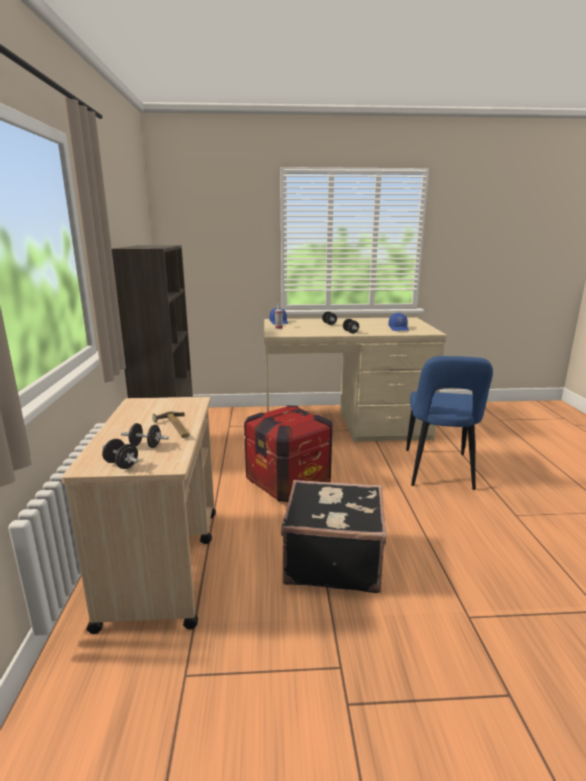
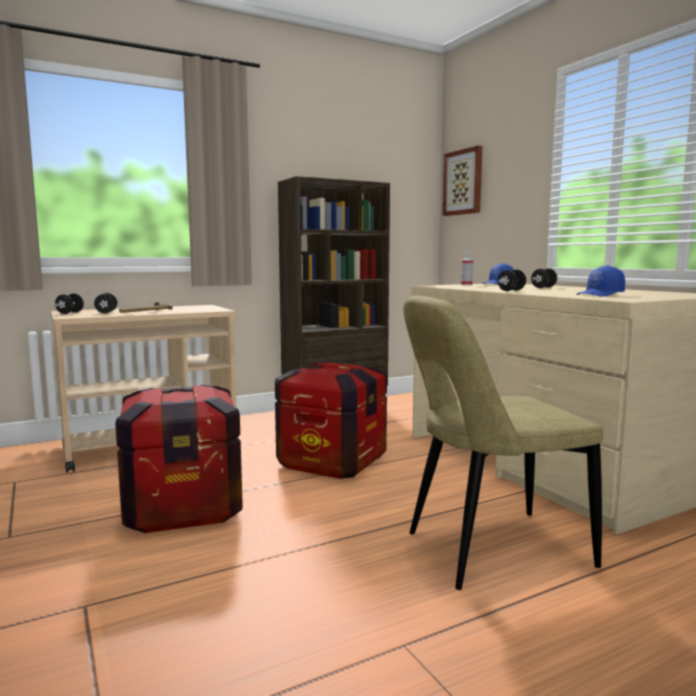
camera: 65 degrees right, 10 degrees down
black suitcase [281,480,387,593] -> crate [115,384,243,533]
blue chair [406,356,493,490] -> beige chair [403,296,603,590]
none -> picture [443,145,482,216]

